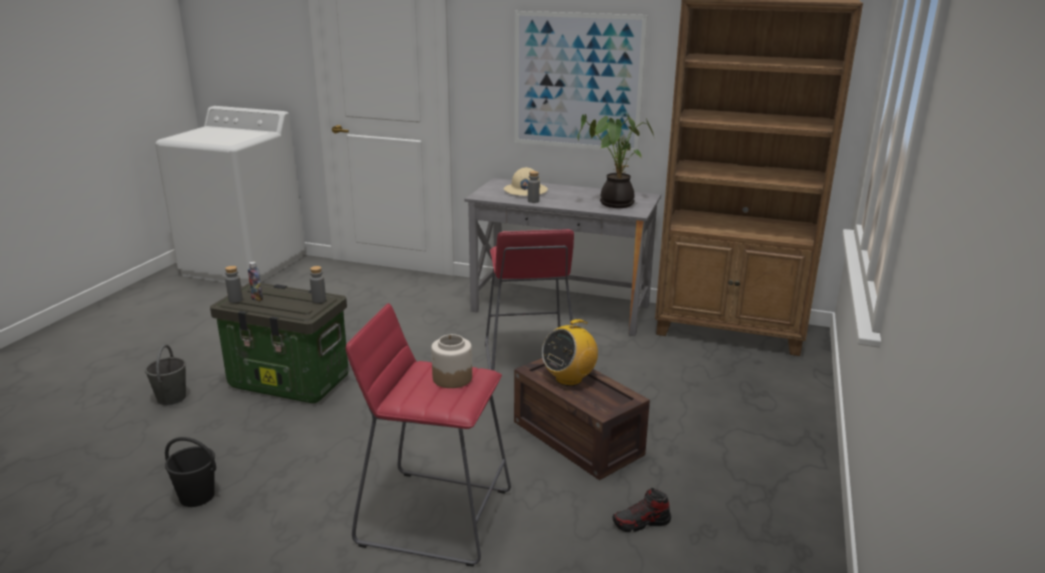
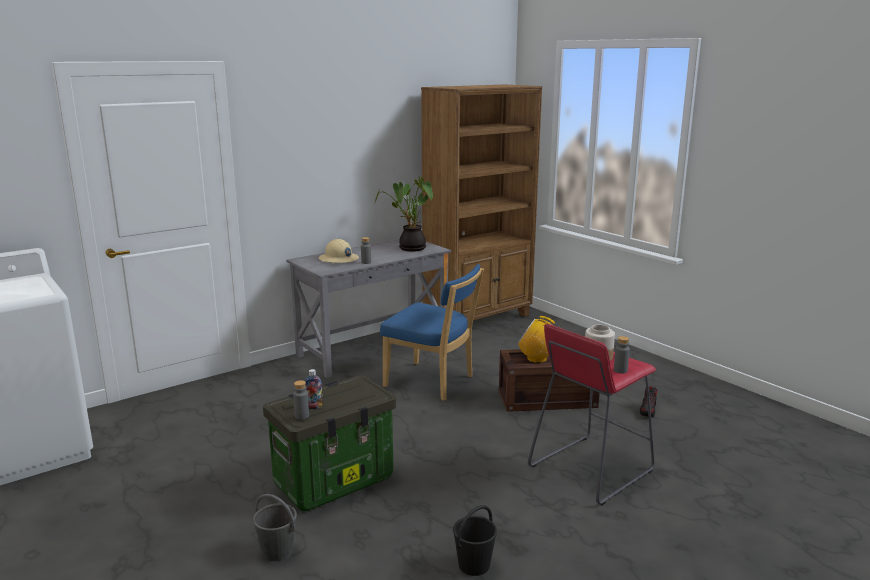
camera: 55 degrees left, 5 degrees down
grey bottle [310,266,326,303] -> grey bottle moved to [614,336,630,374]
red stool [485,229,574,370] -> blue chair [380,264,484,401]
picture [514,11,648,153] -> none
radio [542,319,598,386] -> radio turned 120 degrees clockwise [518,316,555,363]

